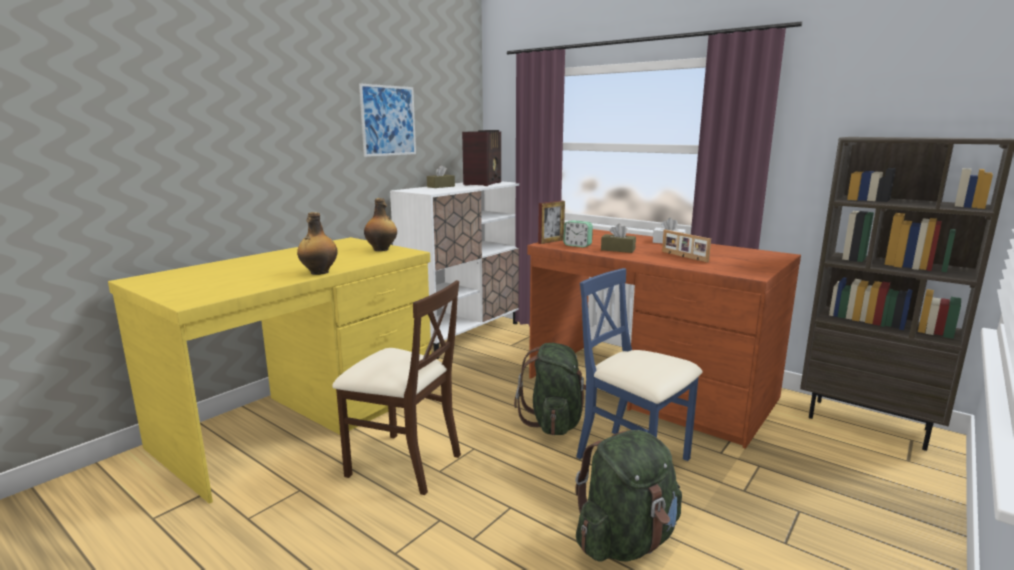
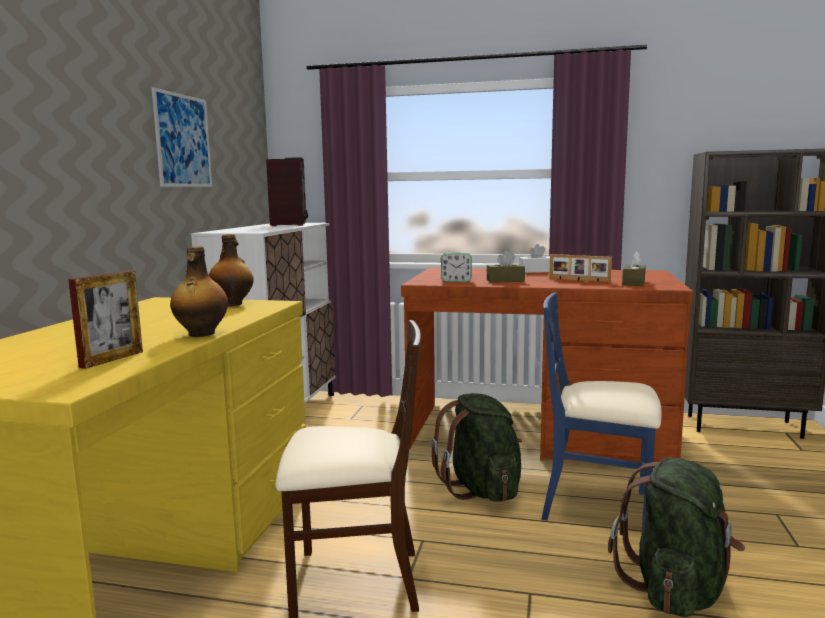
camera: 25 degrees left, 5 degrees down
brown tissue box [427,165,455,188] -> brown tissue box moved to [622,252,646,286]
picture frame [538,201,565,244] -> picture frame moved to [68,270,143,369]

